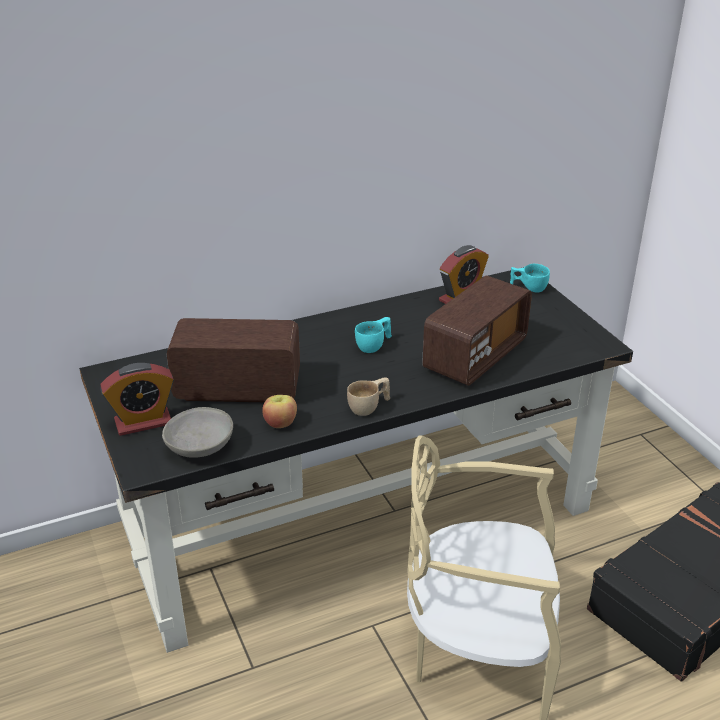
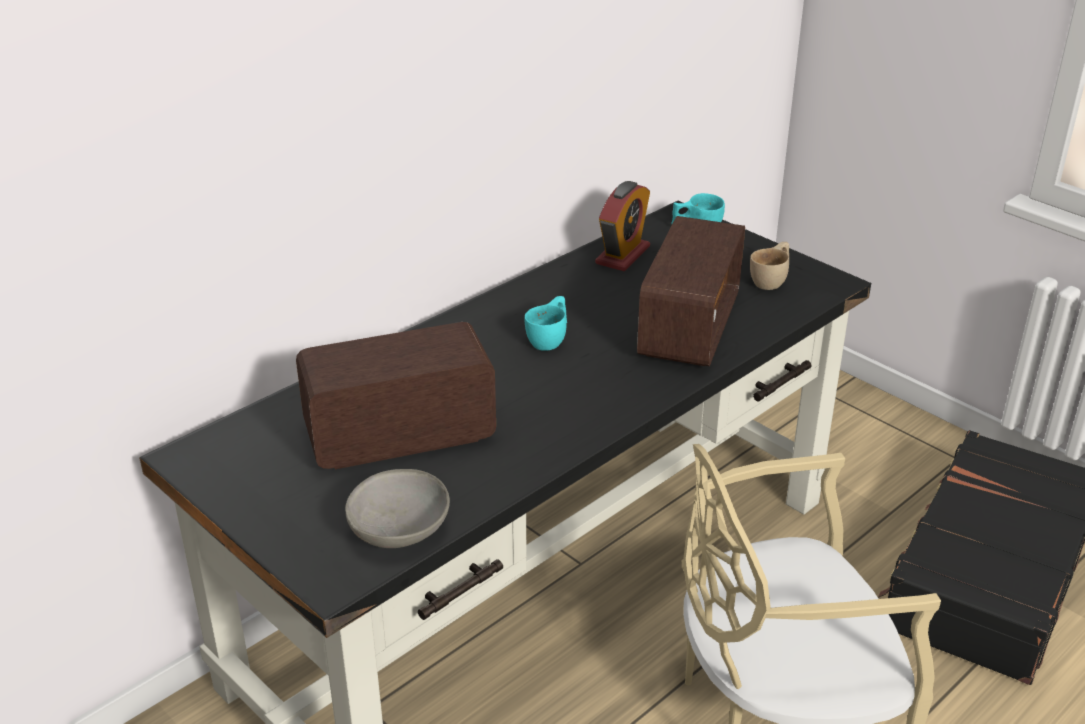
camera: 20 degrees left, 0 degrees up
alarm clock [100,363,174,436] -> none
apple [262,395,297,428] -> none
beige cup [347,377,390,416] -> beige cup moved to [750,242,789,290]

